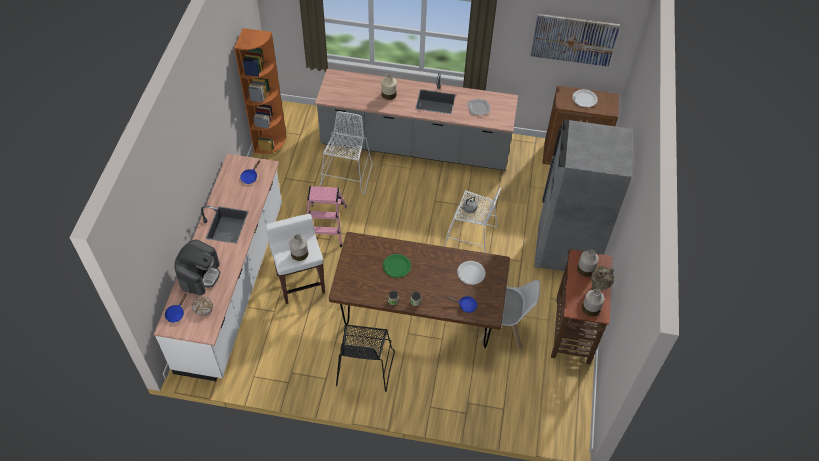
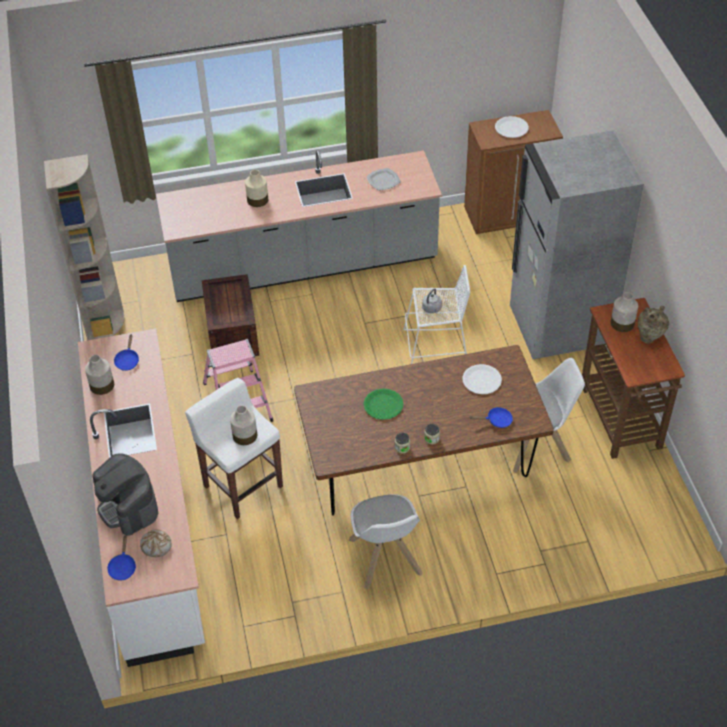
camera: 20 degrees left, 5 degrees down
coffee machine [174,240,220,295] -> coffee machine turned 150 degrees clockwise [92,453,158,536]
orange bookcase [234,28,287,154] -> beige bookcase [44,154,124,340]
white stool [319,111,373,195] -> crate [202,274,259,356]
black stool [336,324,395,392] -> chair [349,494,423,590]
picture [530,14,620,67] -> none
beige vase [582,289,604,316] -> beige vase moved to [85,355,114,395]

